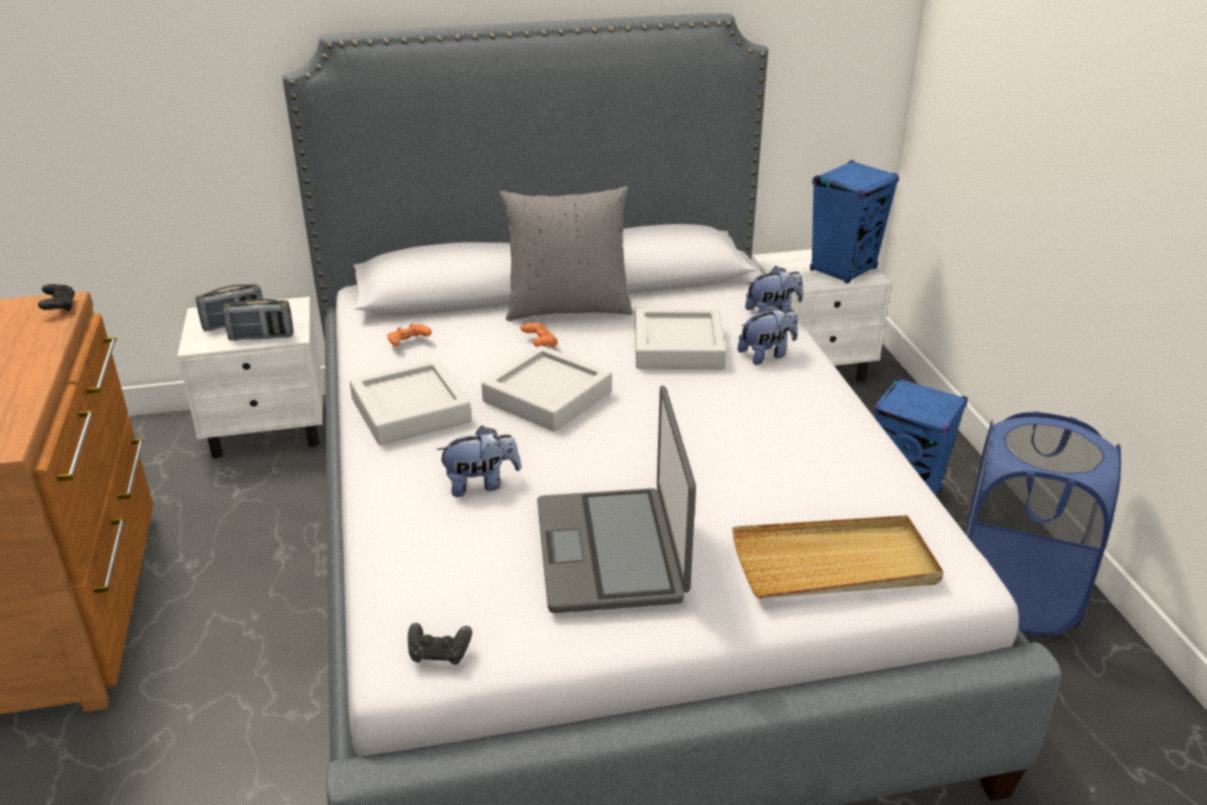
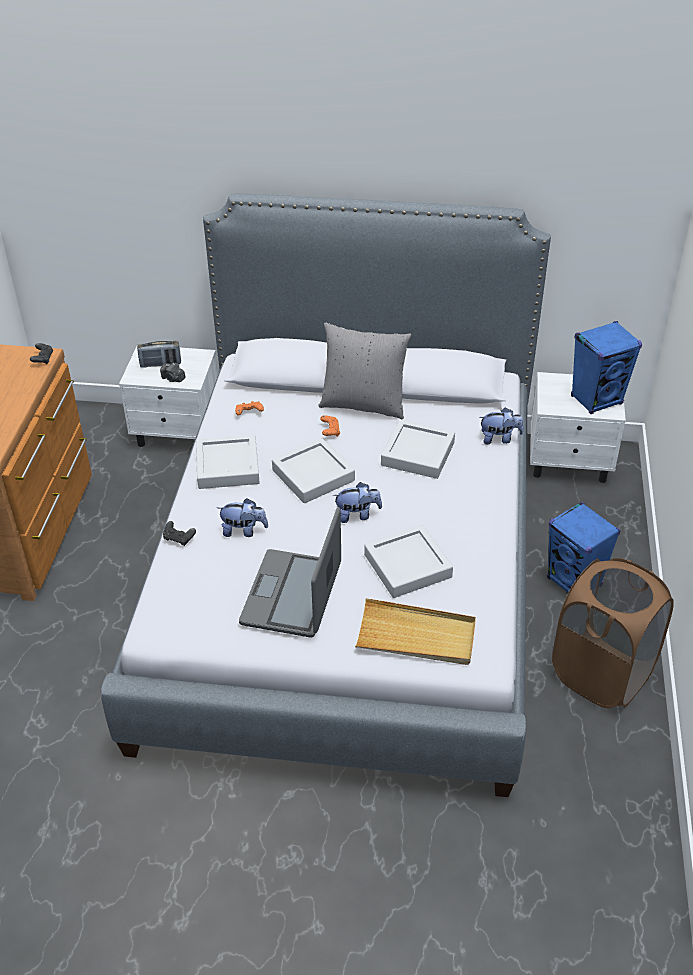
camera: 20 degrees right, 10 degrees up
radio [223,299,293,341] -> camera [160,363,186,382]
black game controller [408,623,472,665] -> black game controller moved to [163,521,196,546]
plush toy [738,304,798,365] -> plush toy moved to [333,482,382,523]
blue laundry basket [965,411,1121,636] -> brown laundry basket [552,558,674,708]
none -> grey tray [364,525,453,598]

